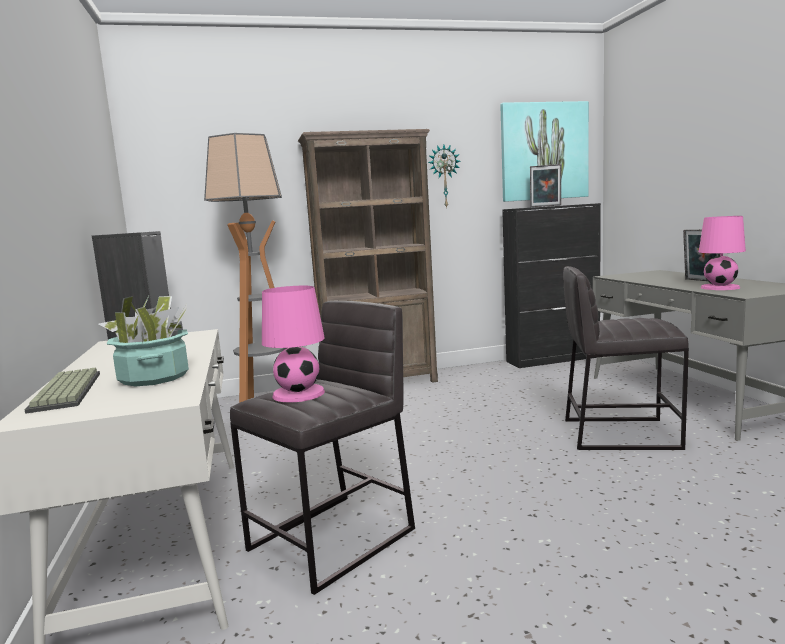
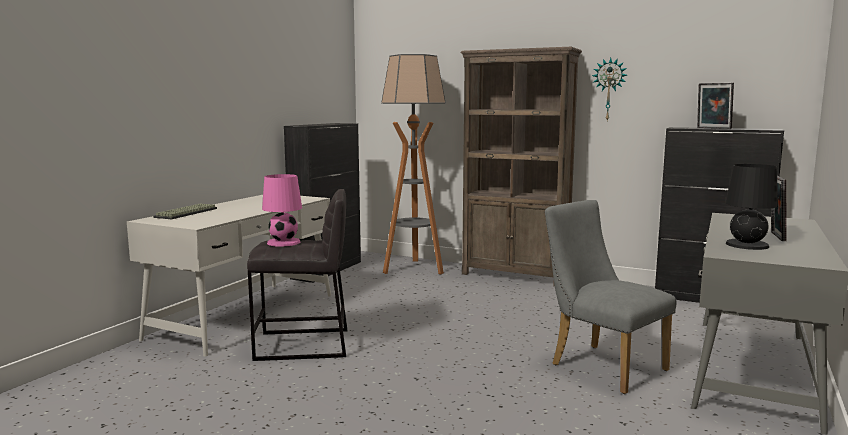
camera: 40 degrees right, 0 degrees up
potted plant [99,296,189,387] -> none
picture [500,101,589,202] -> none
grey stool [563,266,689,450] -> grey chair [544,200,677,394]
pink table lamp [699,216,746,290] -> black table lamp [726,164,778,250]

